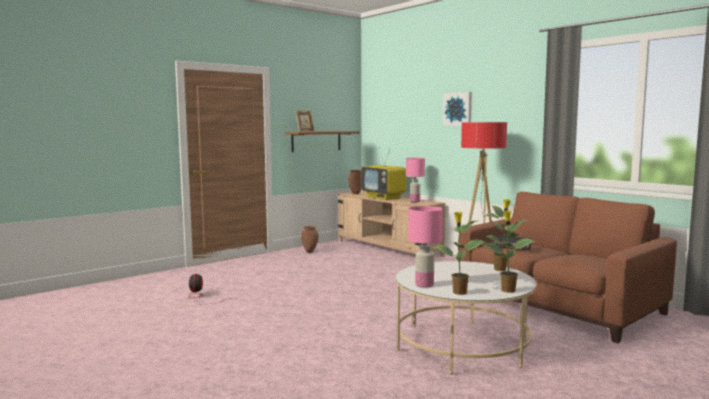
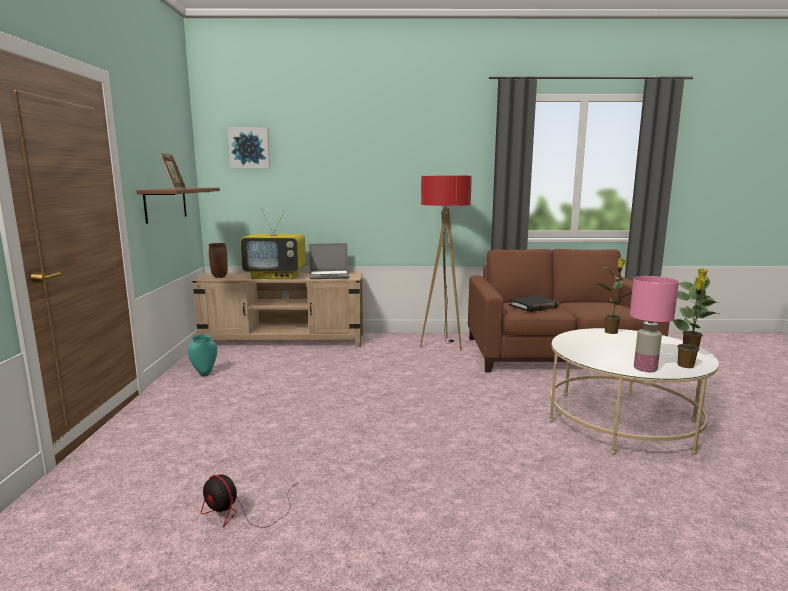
camera: 50 degrees left, 5 degrees up
brown vase [301,226,318,253] -> turquoise vase [188,335,217,376]
pink table lamp [406,158,425,202] -> laptop [309,243,349,279]
picture [443,92,472,126] -> picture moved to [228,128,270,168]

